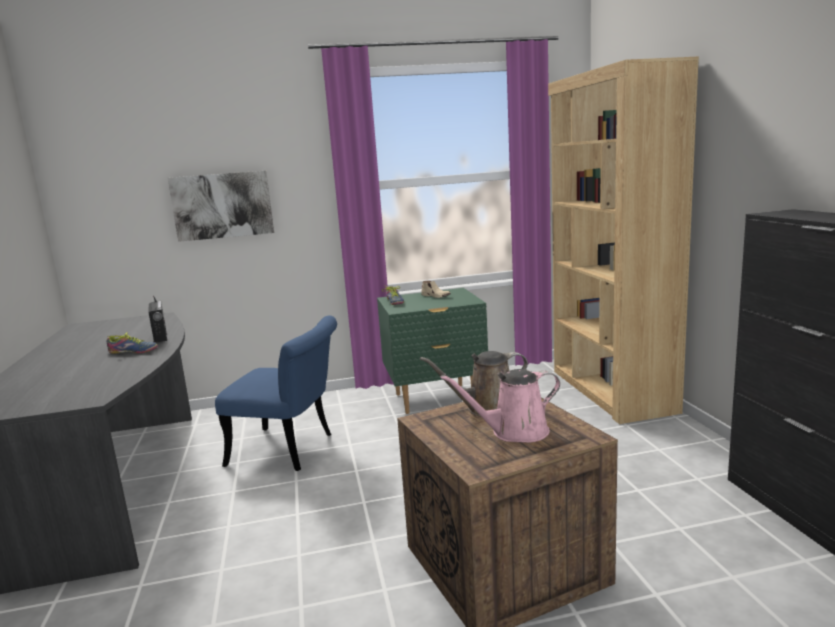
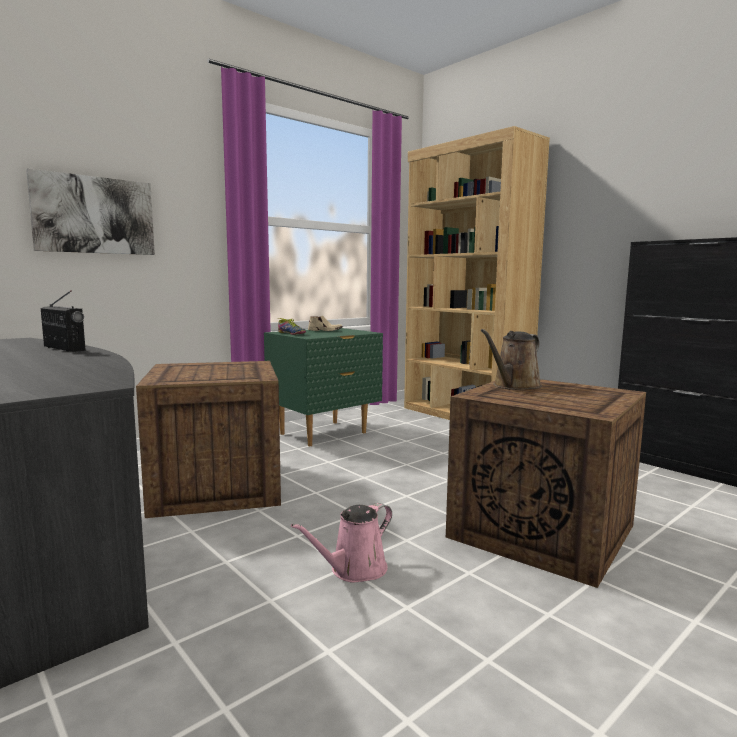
camera: 30 degrees left, 5 degrees down
shoe [106,332,158,354] -> none
blue chair [215,315,337,471] -> crate [136,361,281,518]
pink watering can [440,369,560,443] -> pink watering can moved to [291,503,392,583]

